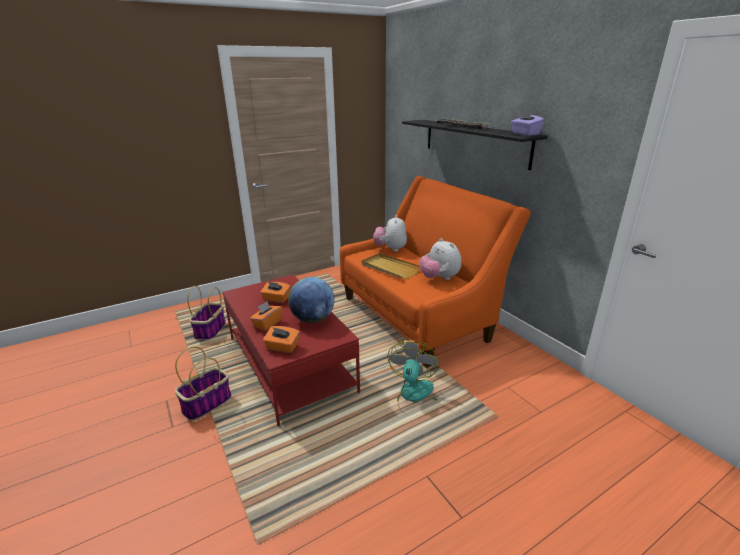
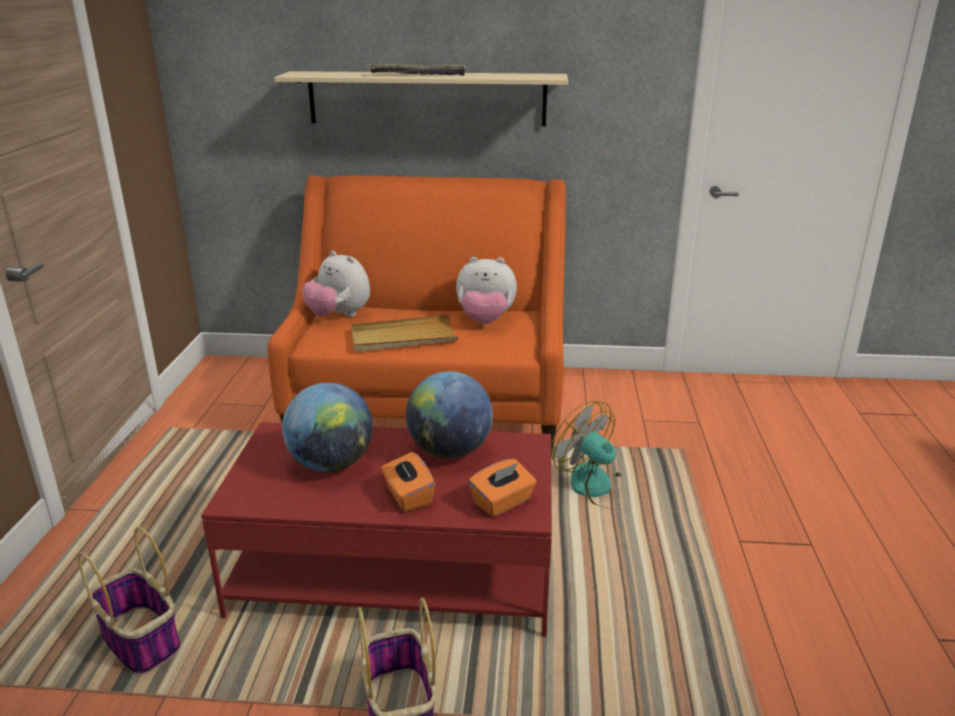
camera: 55 degrees left, 0 degrees up
orange tissue box [260,282,291,303] -> globe [282,382,373,472]
black shelf [402,120,548,170] -> beige shelf [274,71,568,126]
purple tissue box [511,110,545,136] -> none

